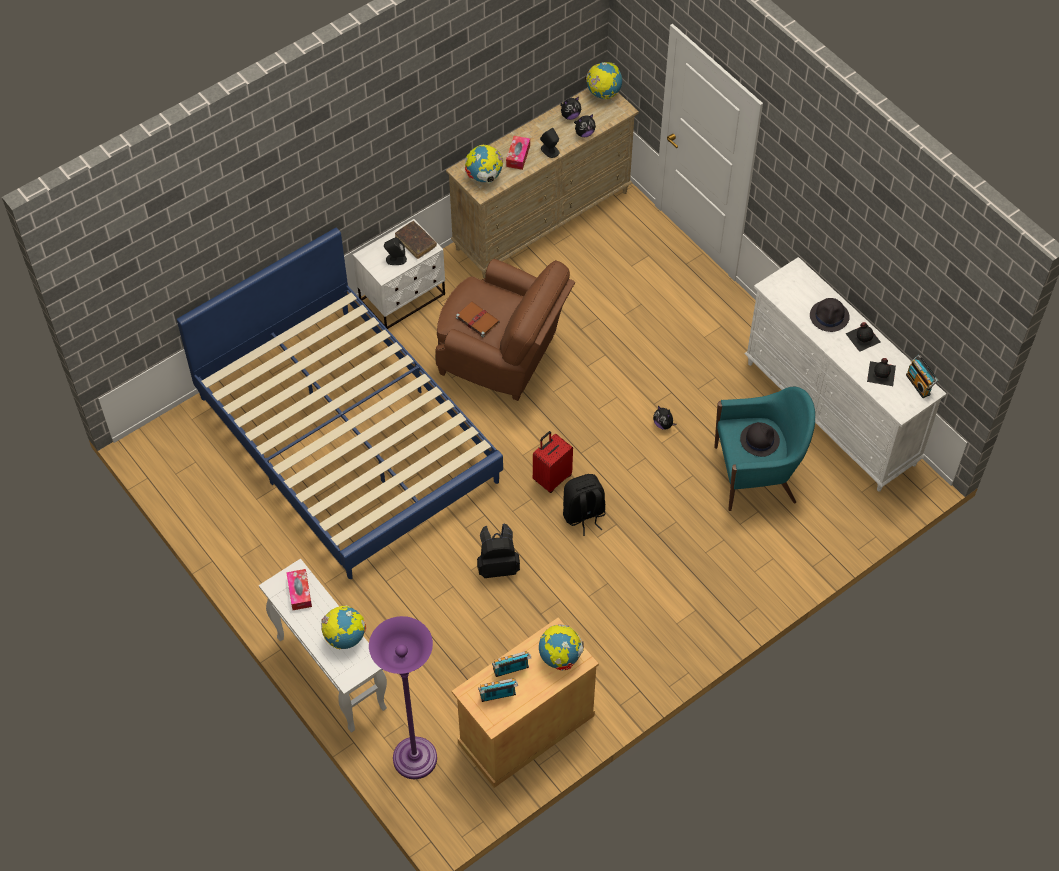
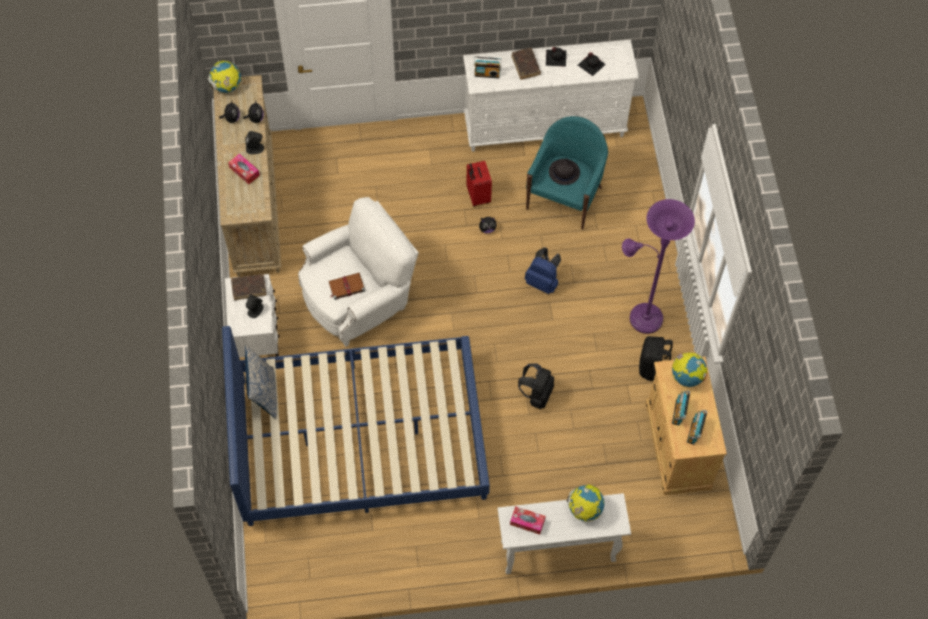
camera: 60 degrees left, 5 degrees up
purple floor lamp [369,616,437,779] -> purple floor lamp moved to [622,199,695,334]
brown armchair [436,259,575,401] -> white armchair [298,197,419,347]
globe [465,145,503,184] -> none
red suitcase [533,431,573,493] -> red suitcase moved to [466,161,492,207]
black backpack [563,474,606,536] -> black backpack moved to [639,336,673,381]
black hat [810,298,850,332] -> brown book [512,48,541,80]
radio [906,355,939,398] -> radio moved to [473,57,502,78]
none -> pillow [245,345,277,419]
none -> blue backpack [525,247,561,294]

